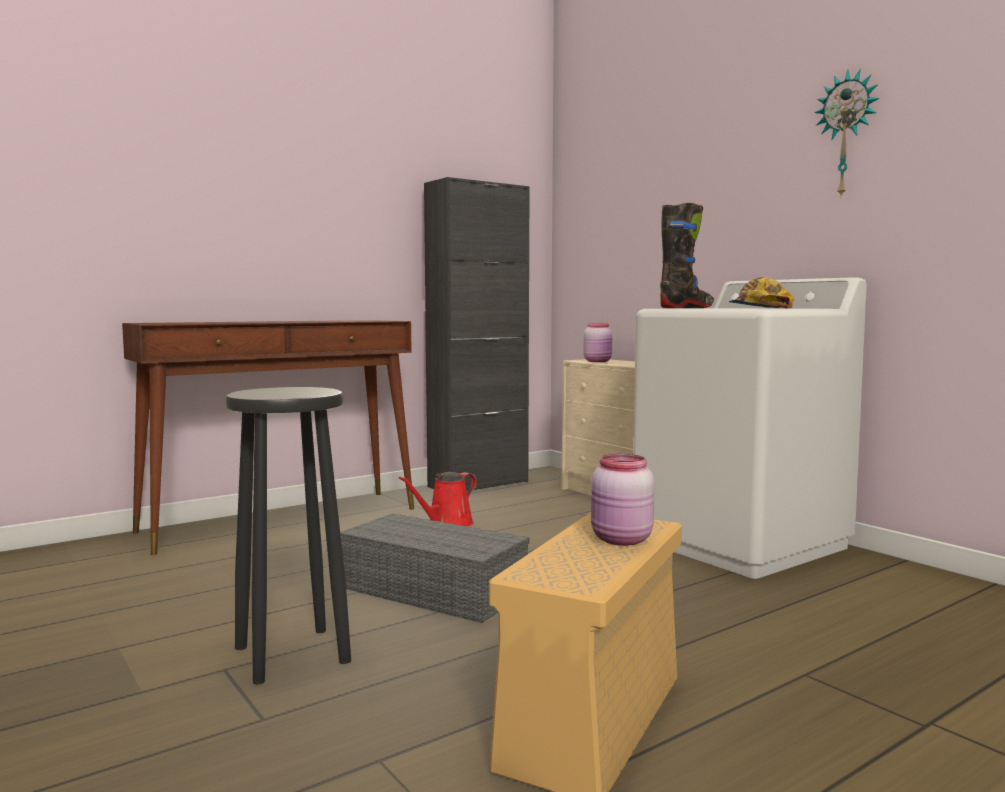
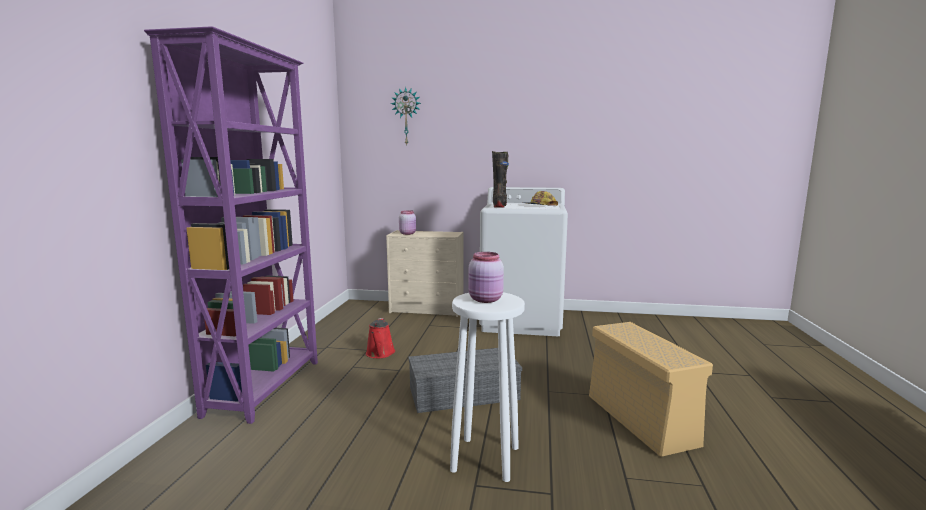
camera: 45 degrees left, 5 degrees up
brown console table [122,320,414,555] -> purple bookcase [144,26,318,424]
black stool [226,387,351,684] -> white stool [450,292,525,482]
black cabinet [424,177,529,491] -> none
pink jar [591,454,655,546] -> pink jar moved to [469,252,504,303]
wall clock [814,69,880,198] -> wall clock moved to [391,87,421,145]

